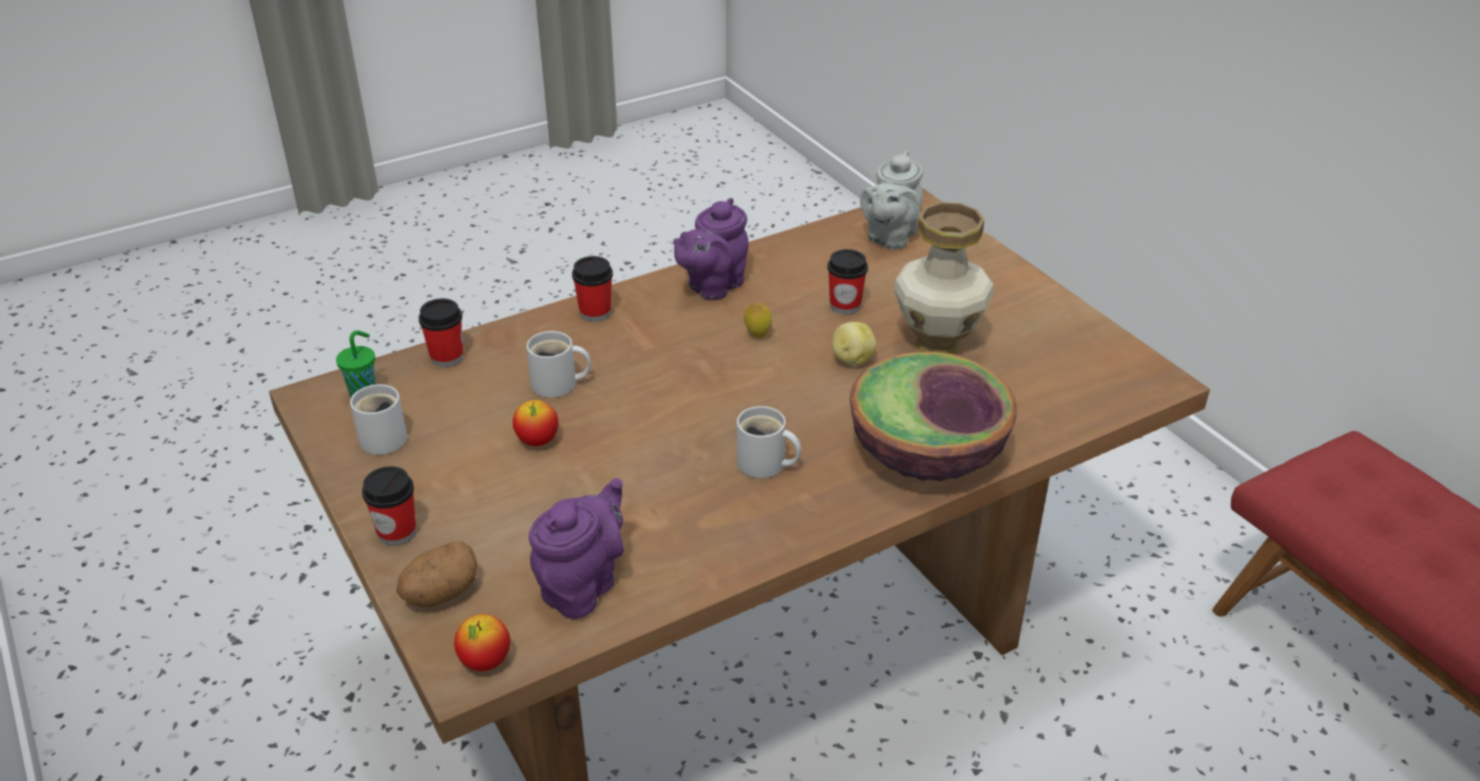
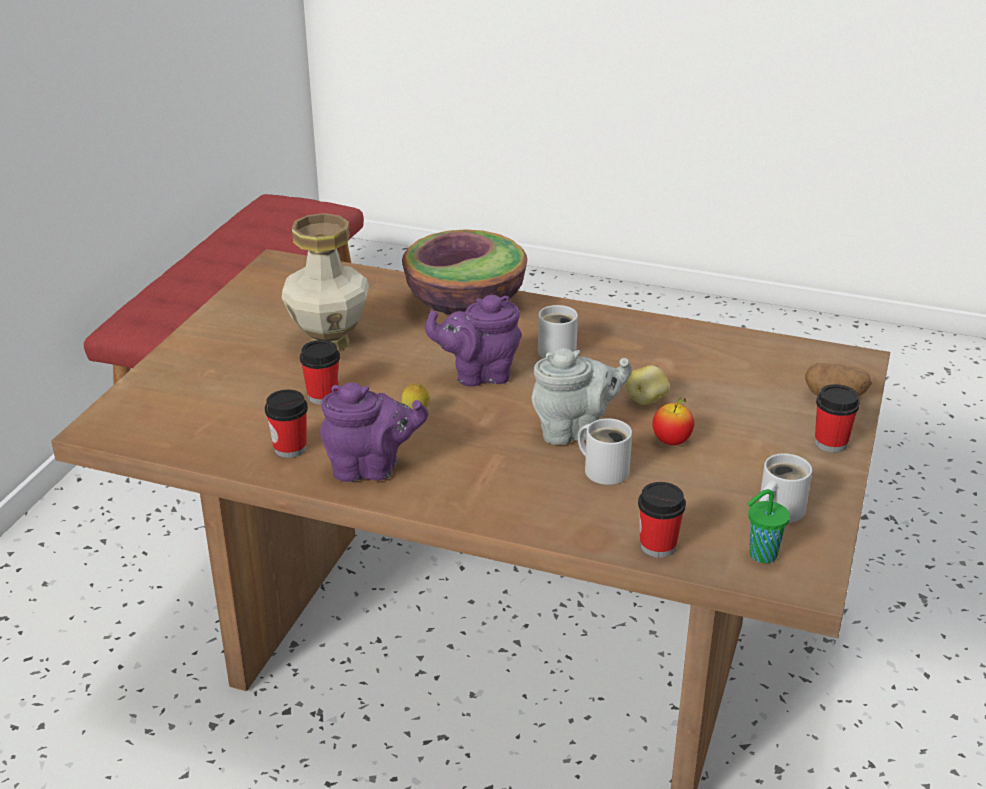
camera: 130 degrees left, 5 degrees down
apple [454,614,510,671] -> none
purple teapot [529,478,624,619] -> purple teapot moved to [425,295,521,387]
cup [572,256,613,322] -> cup moved to [265,390,308,458]
potato [832,322,876,366] -> potato moved to [625,365,670,405]
grey teapot [860,150,923,250] -> grey teapot moved to [532,348,632,445]

